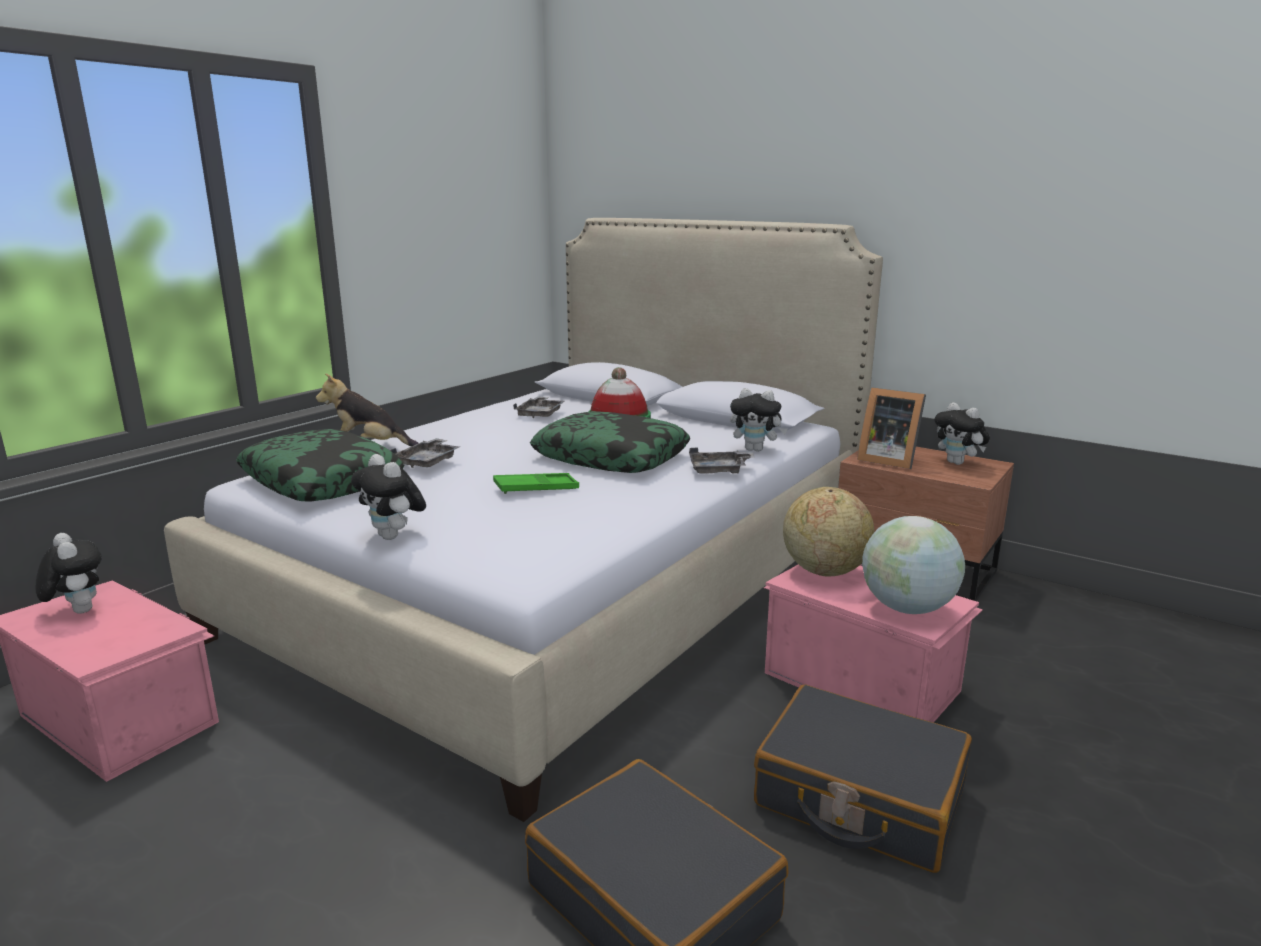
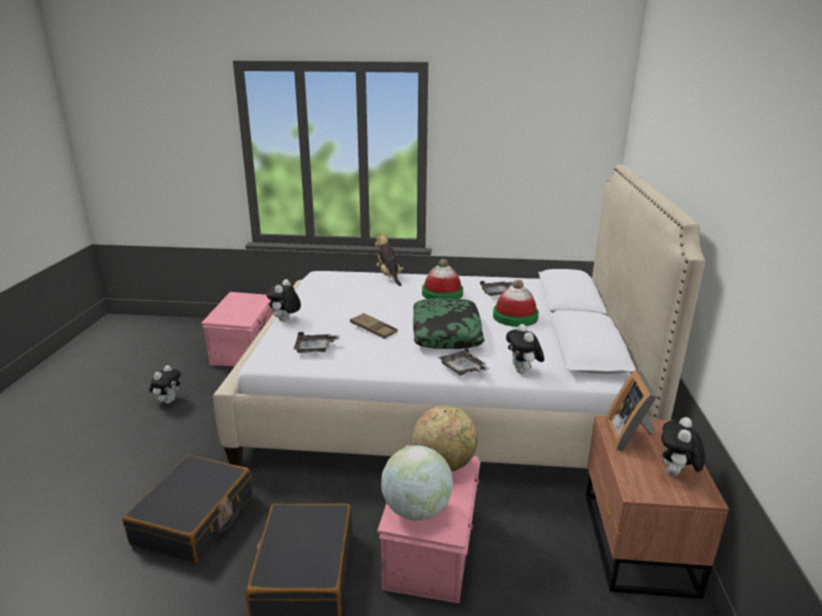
camera: 60 degrees right, 5 degrees up
plush toy [35,533,102,614] -> plush toy moved to [149,365,181,404]
pillow [236,429,404,502] -> none
grey tray [390,438,460,468] -> grey tray moved to [294,332,340,353]
green tray [493,473,579,494] -> brown tray [350,313,398,339]
none -> hat [422,259,463,299]

